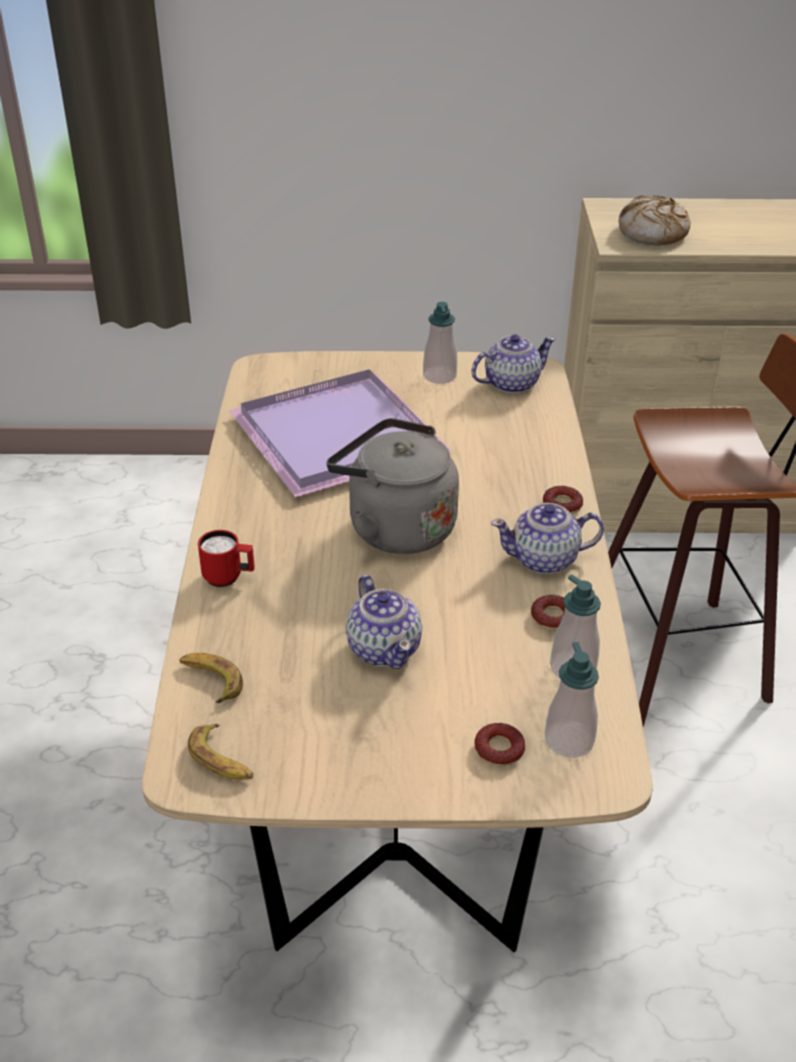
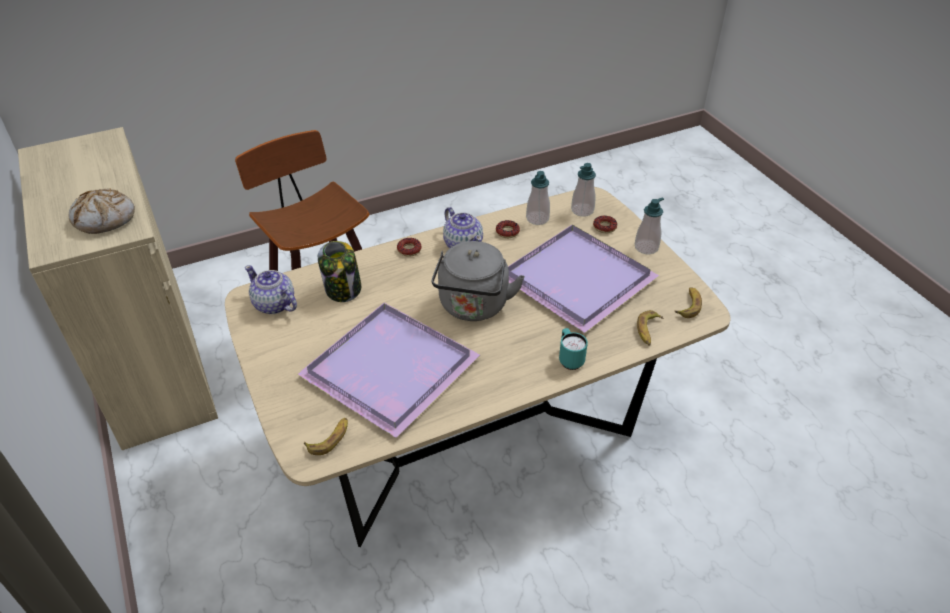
camera: 115 degrees left, 5 degrees up
red mug [198,530,255,587] -> turquoise mug [559,328,588,370]
teapot [346,575,422,669] -> purple tray [508,225,659,333]
soap dispenser [423,302,457,384] -> soap dispenser moved to [635,197,664,254]
none -> banana [304,418,348,455]
none -> jar [318,241,361,302]

